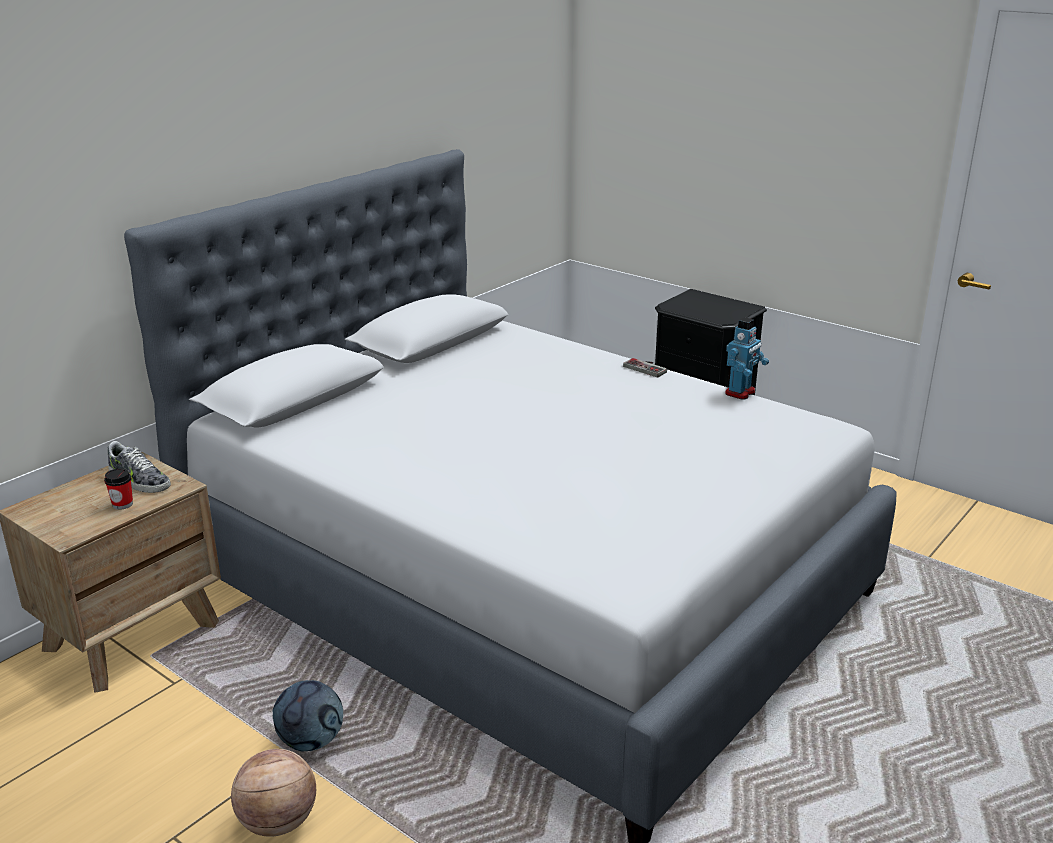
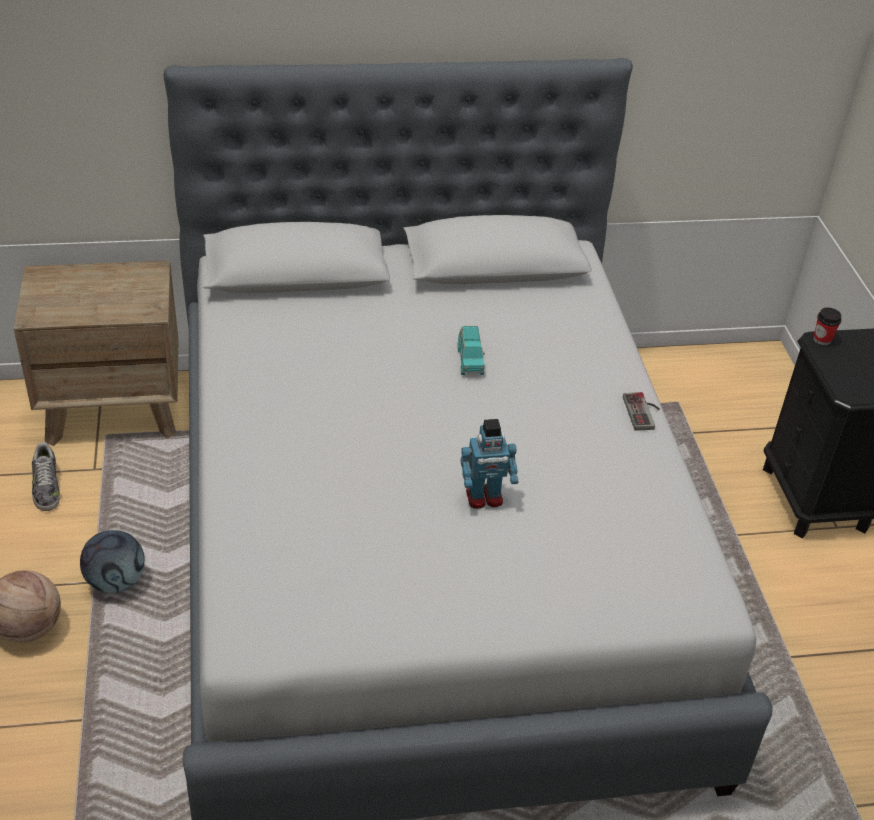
camera: 40 degrees right, 15 degrees up
cup [104,468,133,510] -> cup moved to [813,308,842,345]
shoe [108,441,171,493] -> shoe moved to [32,442,60,511]
toy robot [725,317,769,400] -> toy robot moved to [461,419,519,509]
none -> turquoise toy car [457,326,485,375]

